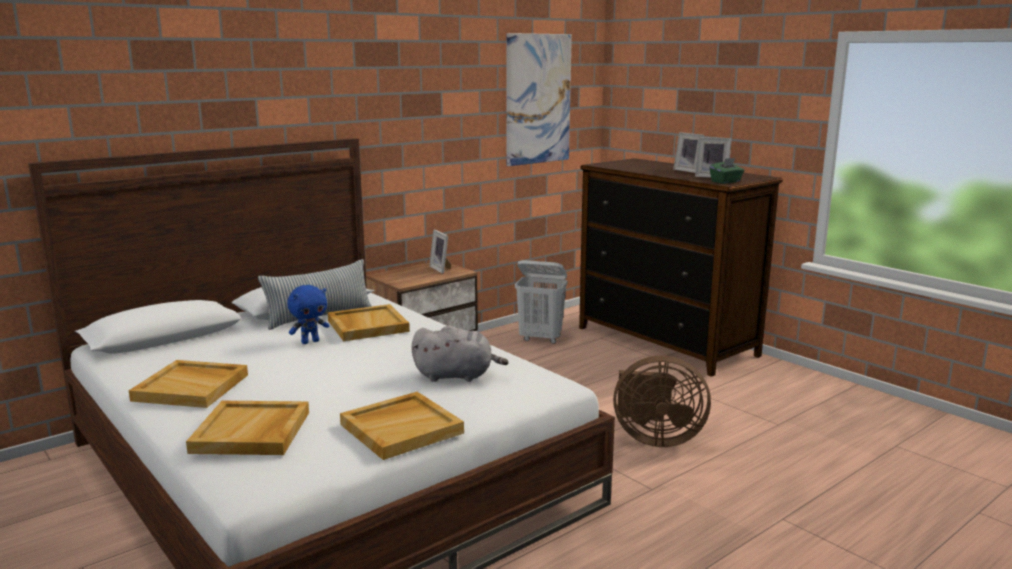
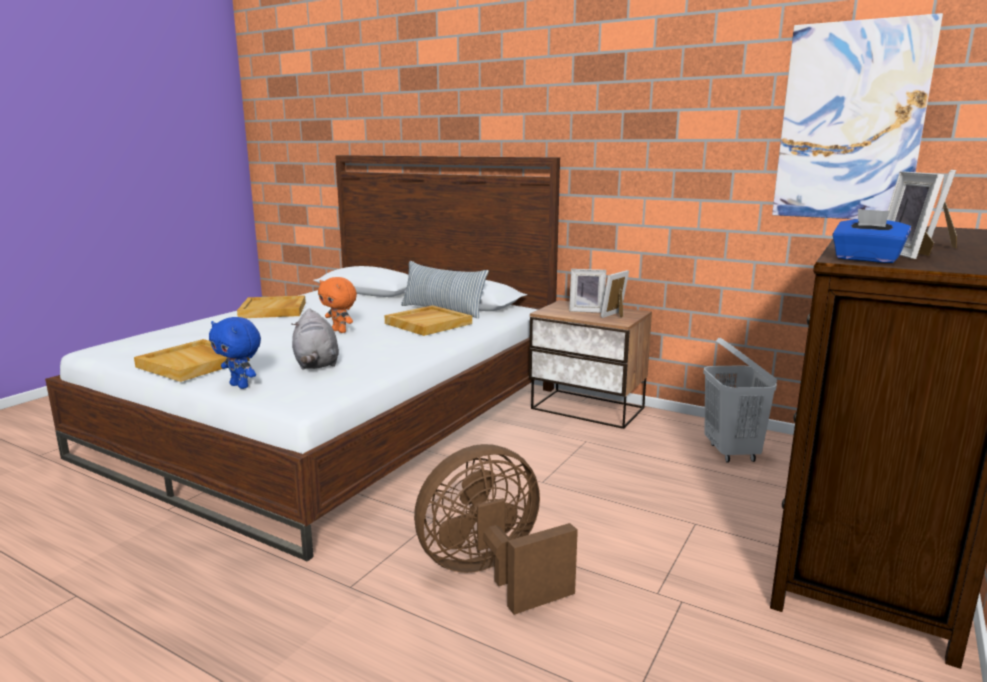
camera: 70 degrees right, 0 degrees up
beige tray [186,401,309,455] -> none
blue plush toy [287,285,329,344] -> blue plush toy moved to [209,317,261,389]
brown fan [613,355,711,447] -> brown fan turned 75 degrees clockwise [414,444,578,615]
green tissue box [710,158,745,184] -> blue tissue box [832,209,911,263]
none -> orange plush toy [318,277,357,333]
none -> picture frame [569,269,606,313]

